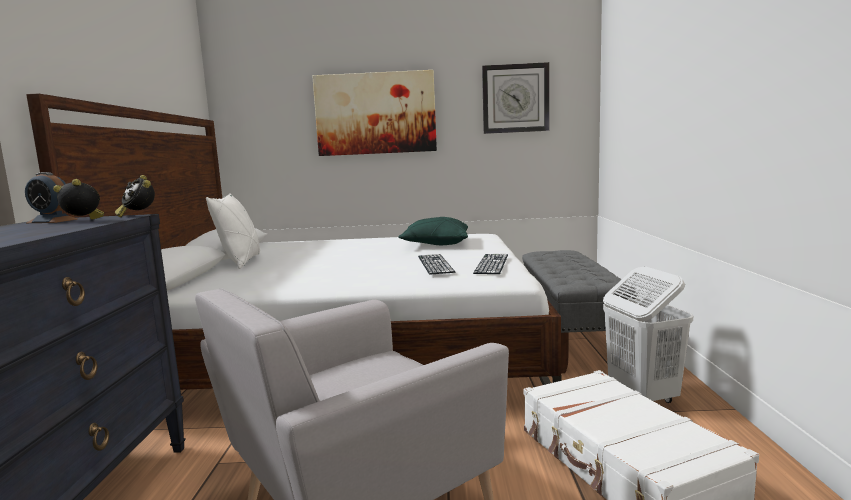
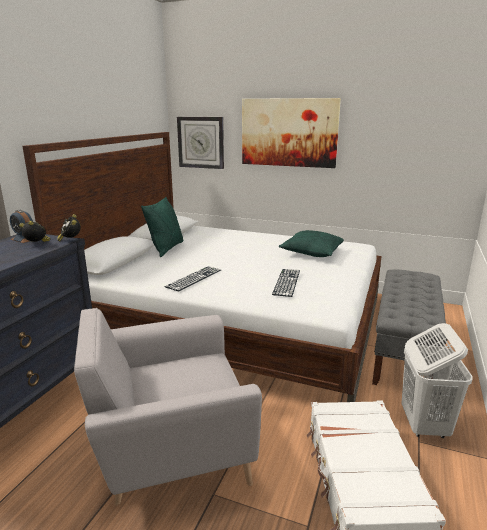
camera: 20 degrees right, 10 degrees up
white pillow [206,193,260,269] -> green pillow [141,197,183,257]
keyboard [473,254,508,274] -> keyboard moved to [165,266,221,292]
wall clock [482,62,549,134] -> wall clock moved to [177,117,224,169]

